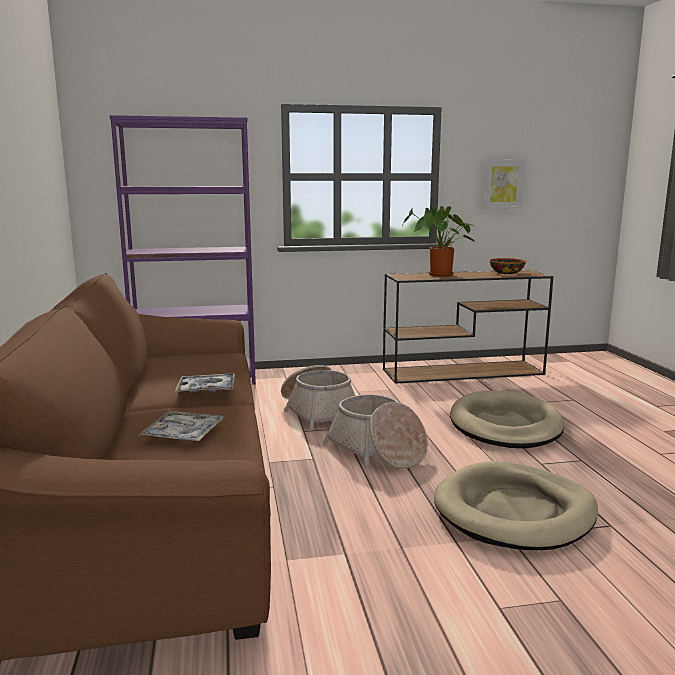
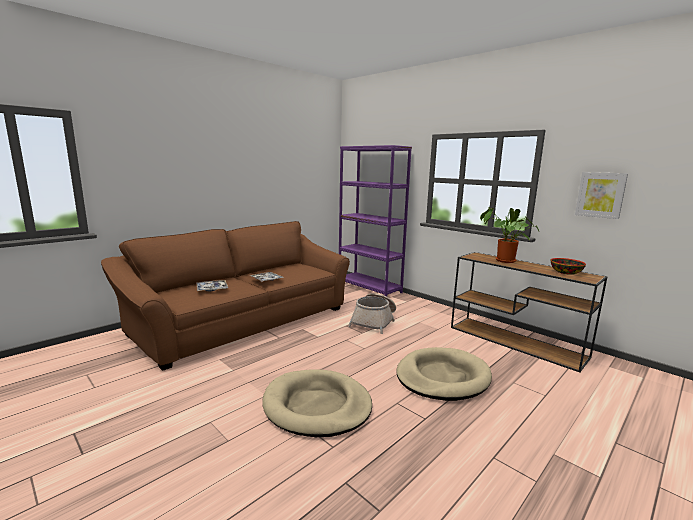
camera: 55 degrees right, 0 degrees up
basket [323,394,428,469] -> none

